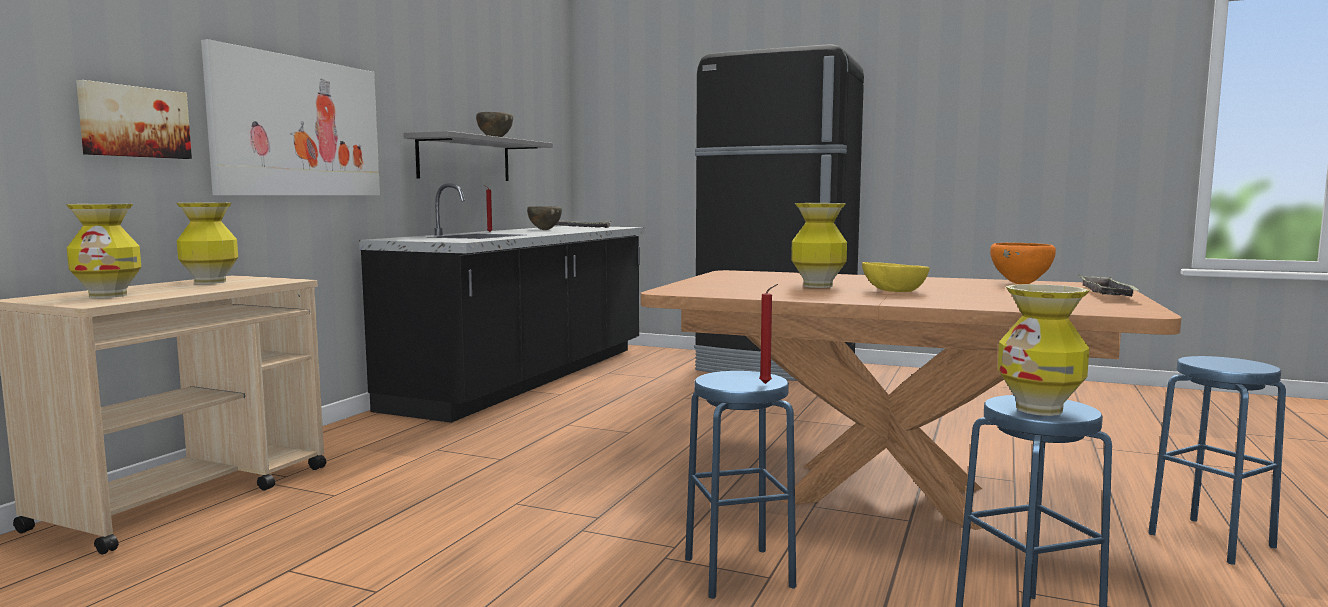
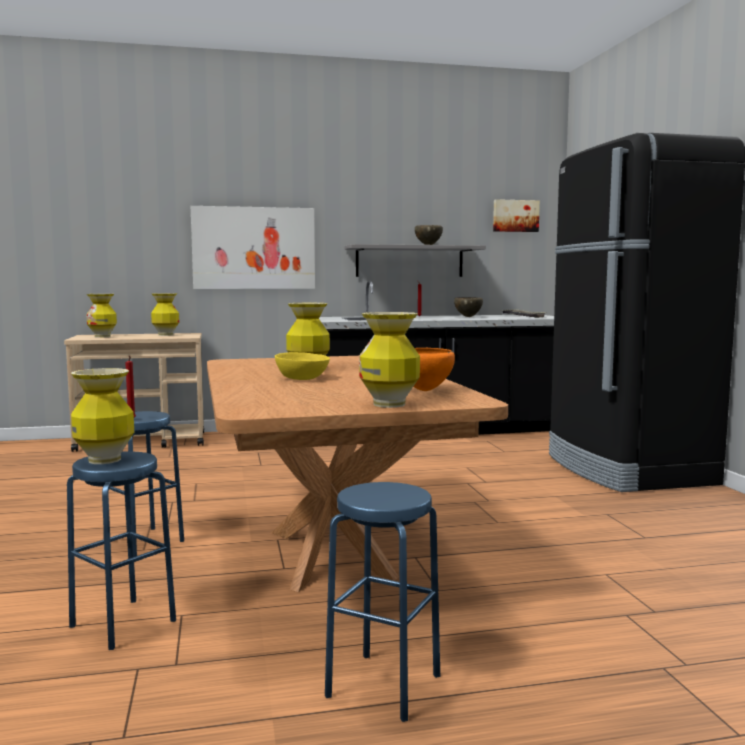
camera: 55 degrees right, 0 degrees up
picture [76,80,192,159] -> picture moved to [493,199,540,232]
tray [1078,275,1140,297] -> vase [359,312,420,408]

